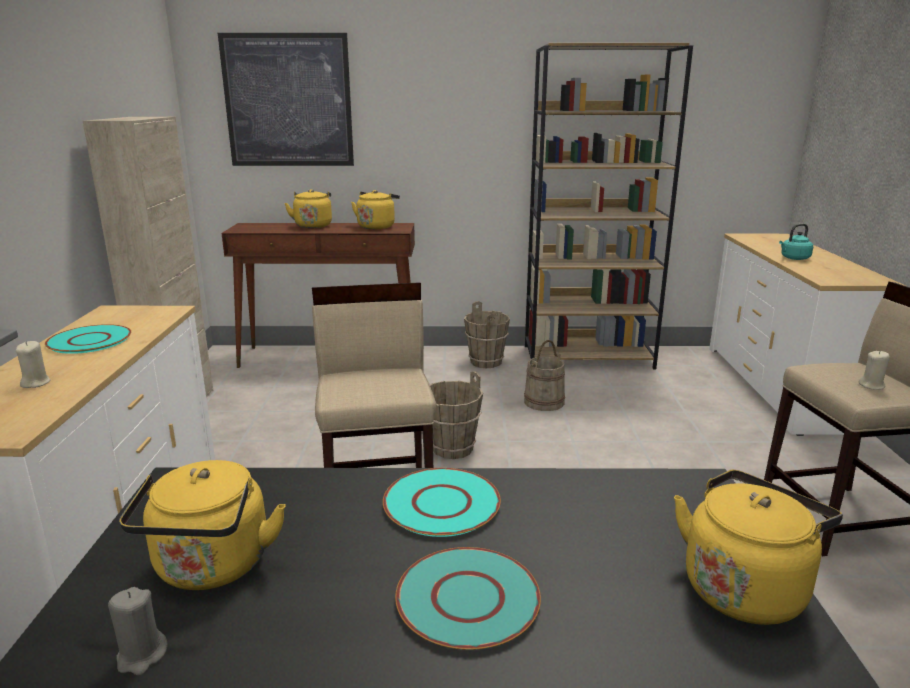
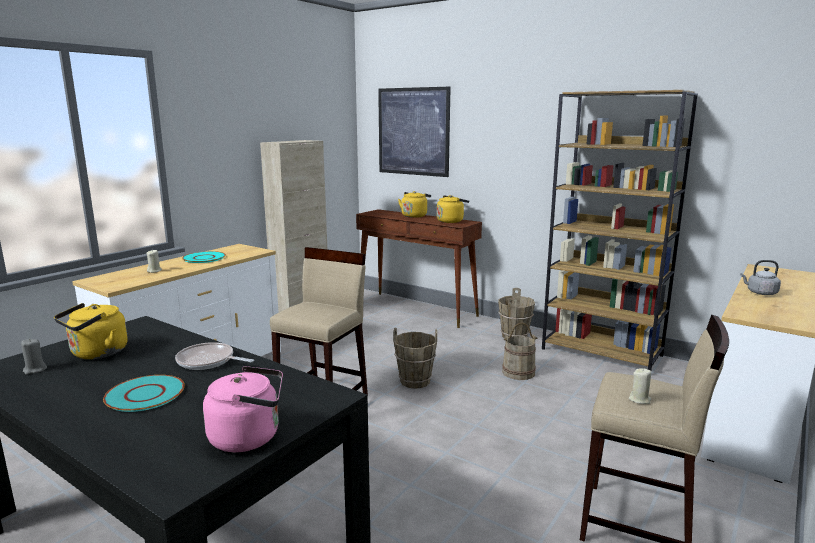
camera: 35 degrees right, 5 degrees down
turquoise plate [383,468,501,537] -> frying pan [175,342,254,370]
yellow kettle [674,470,843,625] -> pink kettle [203,366,283,452]
turquoise kettle [779,224,813,260] -> grey kettle [740,260,781,295]

